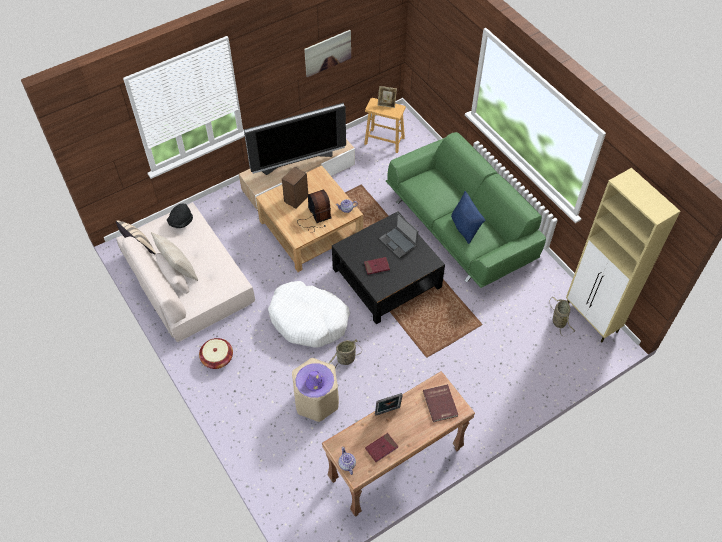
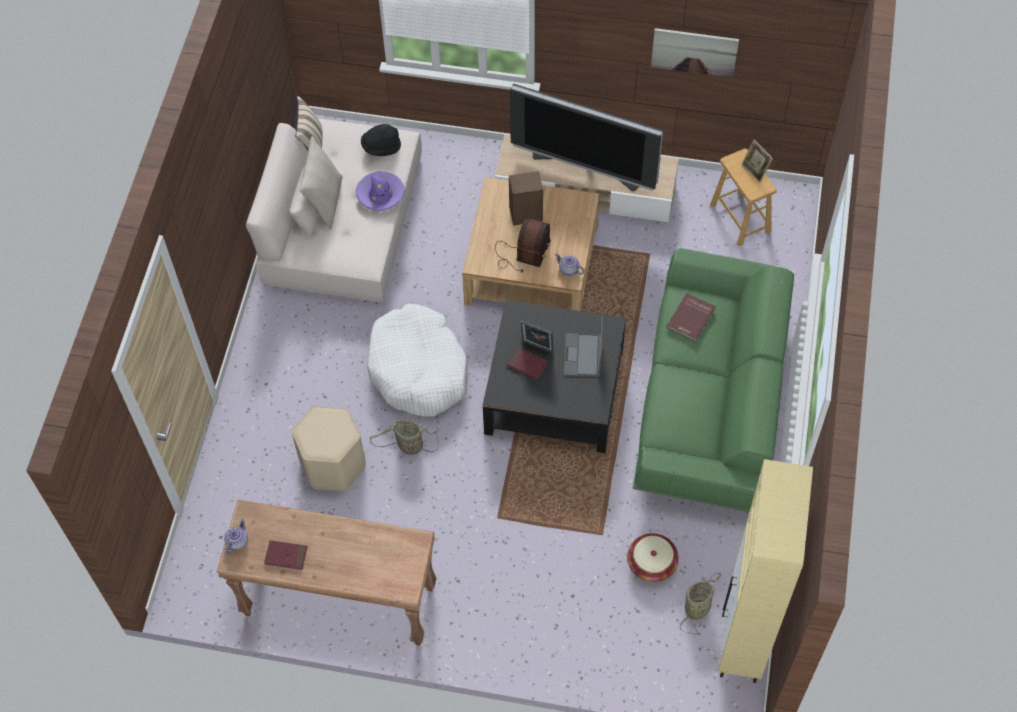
camera: 45 degrees right, 5 degrees up
basket [199,338,233,369] -> basket moved to [627,533,679,582]
purple hat [296,363,334,398] -> purple hat moved to [356,171,405,211]
picture frame [375,393,403,416] -> picture frame moved to [520,320,554,353]
red book [423,384,458,422] -> red book moved to [666,293,716,342]
blue pillow [451,191,486,244] -> none

